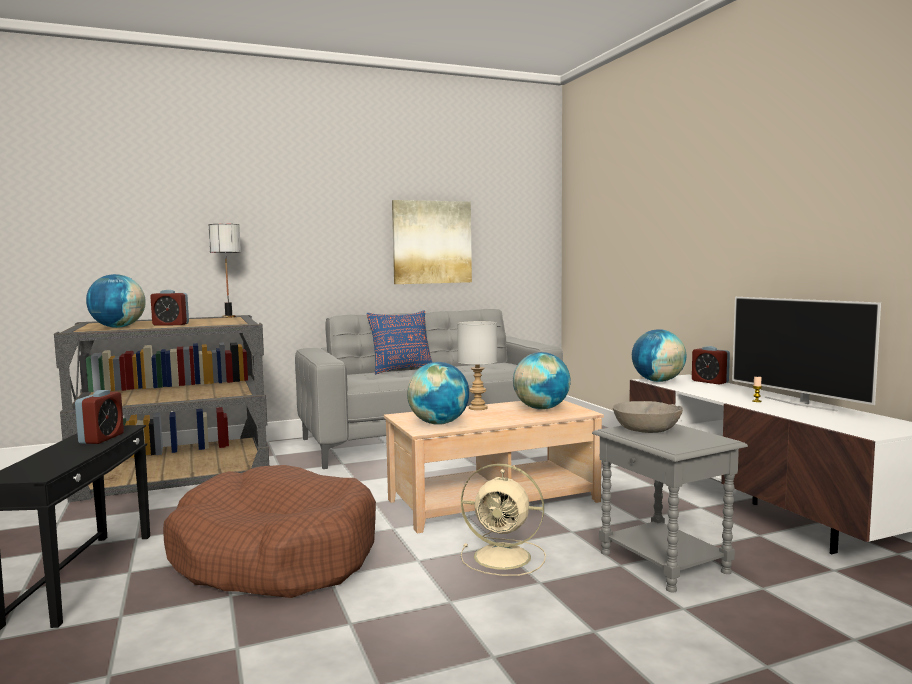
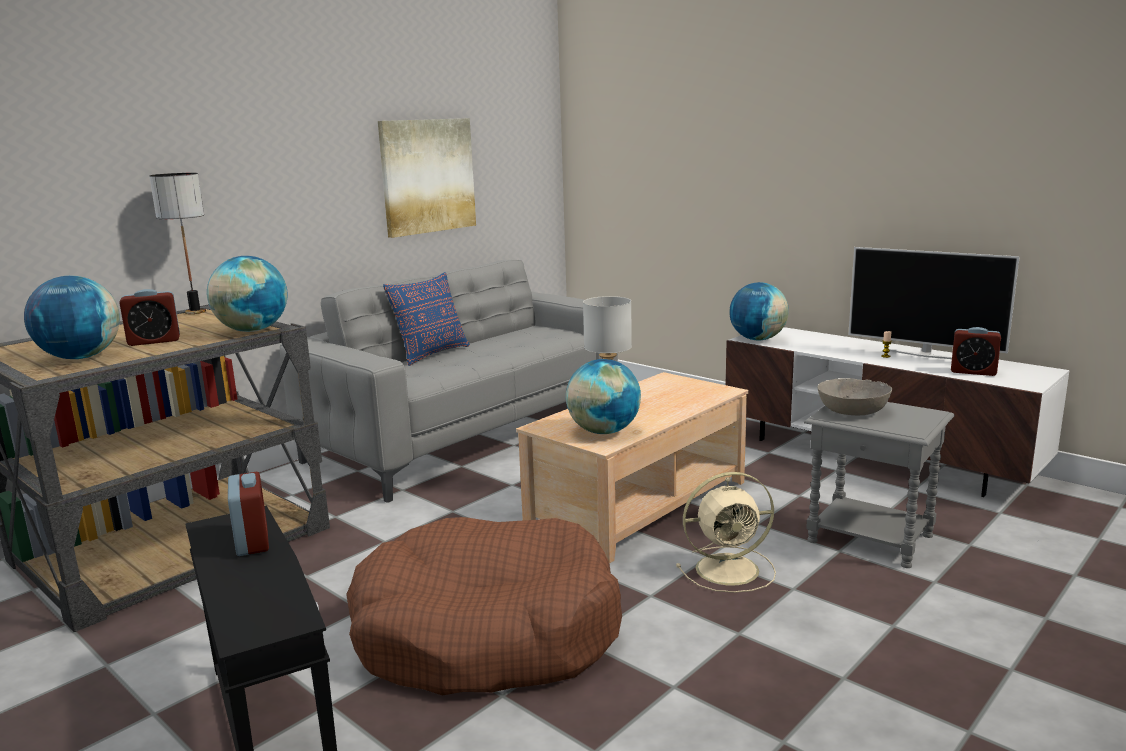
camera: 25 degrees left, 10 degrees up
globe [513,352,571,410] -> globe moved to [207,256,288,332]
alarm clock [692,346,730,385] -> alarm clock moved to [951,327,1001,376]

